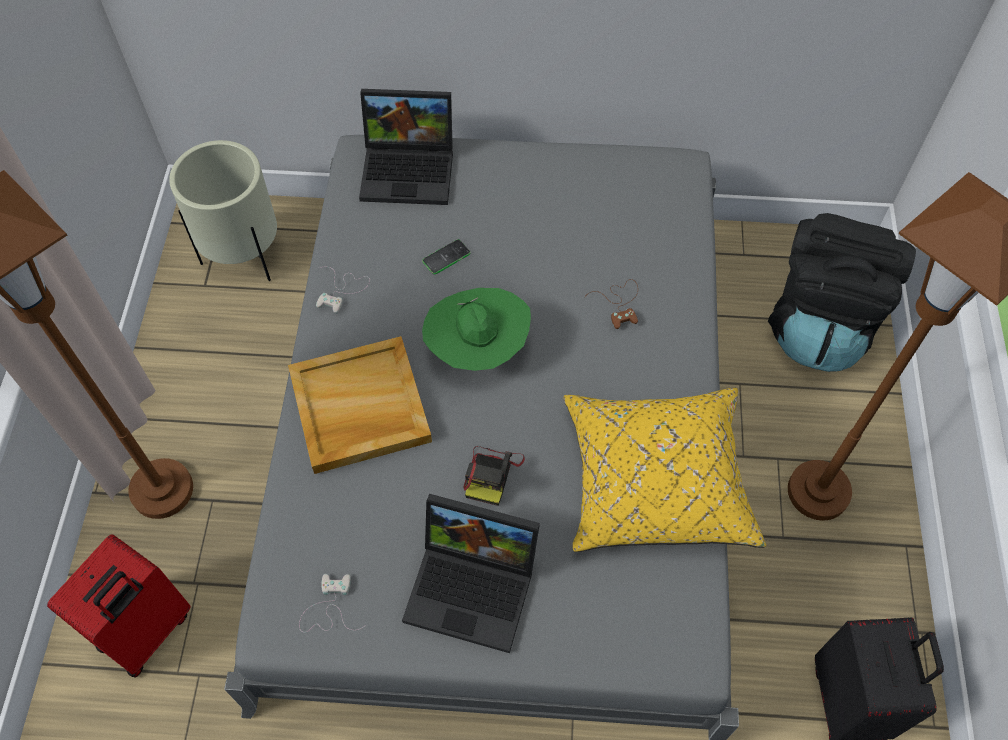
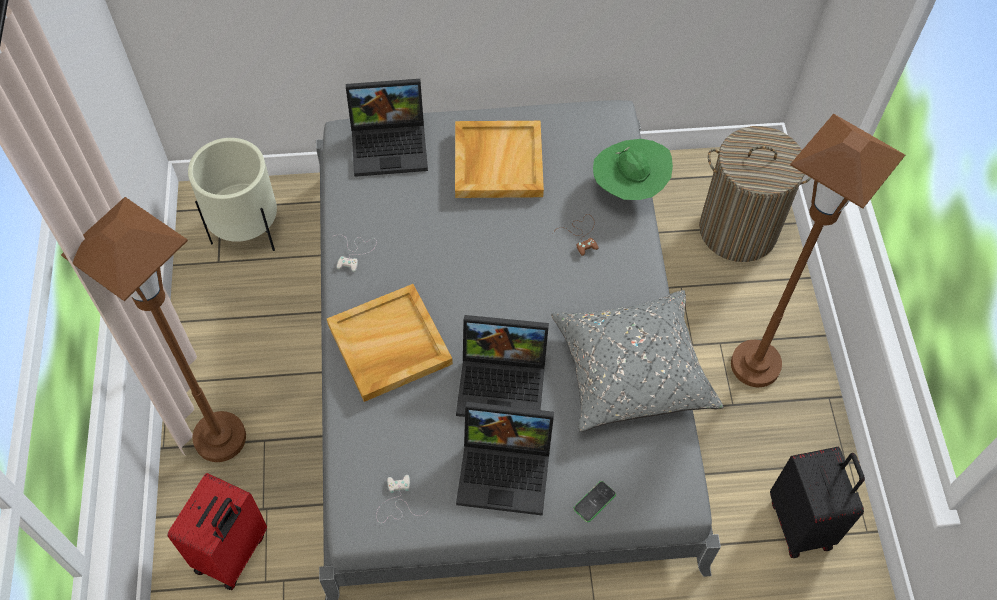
camera: 10 degrees left, 0 degrees up
phone [422,239,471,274] -> phone moved to [573,481,616,522]
green hat [422,288,531,371] -> green hat moved to [593,139,673,200]
camera [463,446,525,506] -> laptop [456,315,549,417]
yellow pillow [563,388,766,552] -> grey pillow [551,290,724,432]
black backpack [768,213,916,372] -> laundry basket [699,126,812,262]
none -> beige tray [455,121,544,198]

